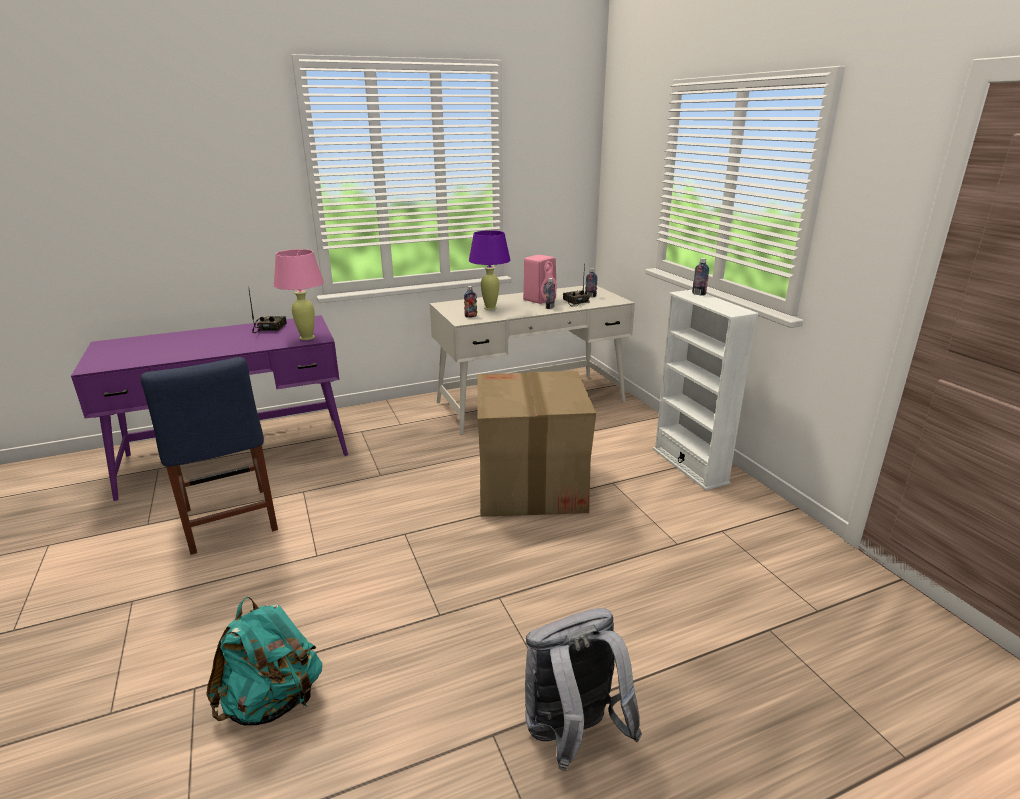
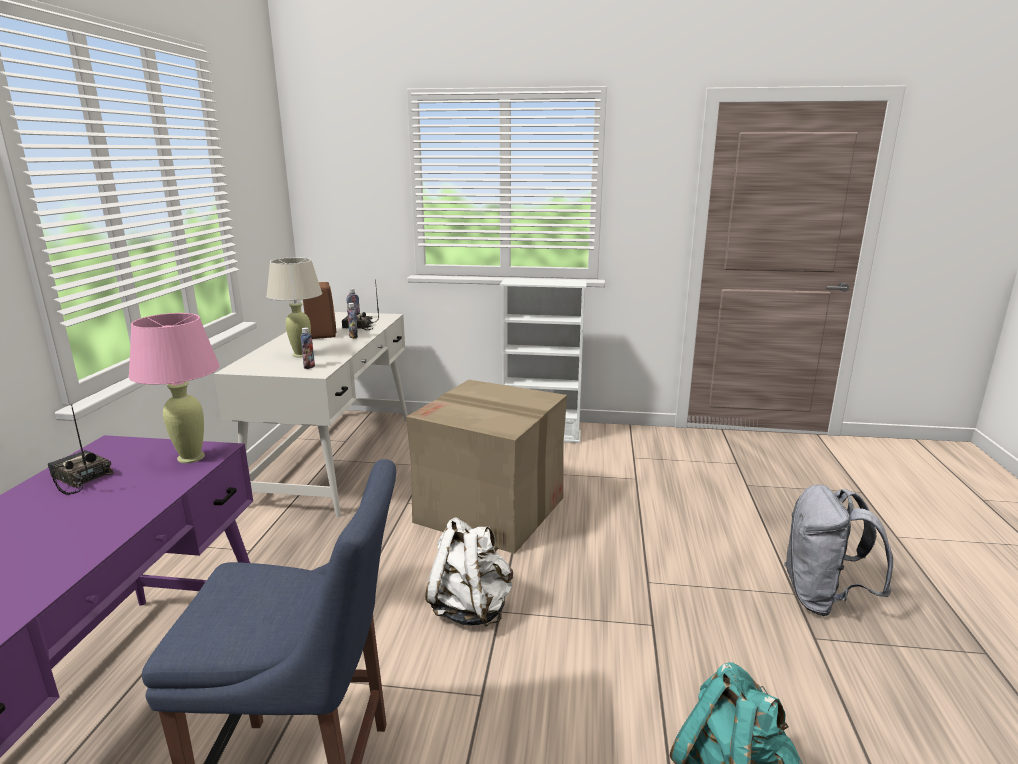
camera: 60 degrees left, 5 degrees down
purple table lamp [469,230,510,310] -> beige table lamp [266,257,322,358]
pink speaker [523,255,557,304] -> brown speaker [303,282,336,339]
bottle [692,258,709,296] -> none
none -> white backpack [425,518,513,627]

